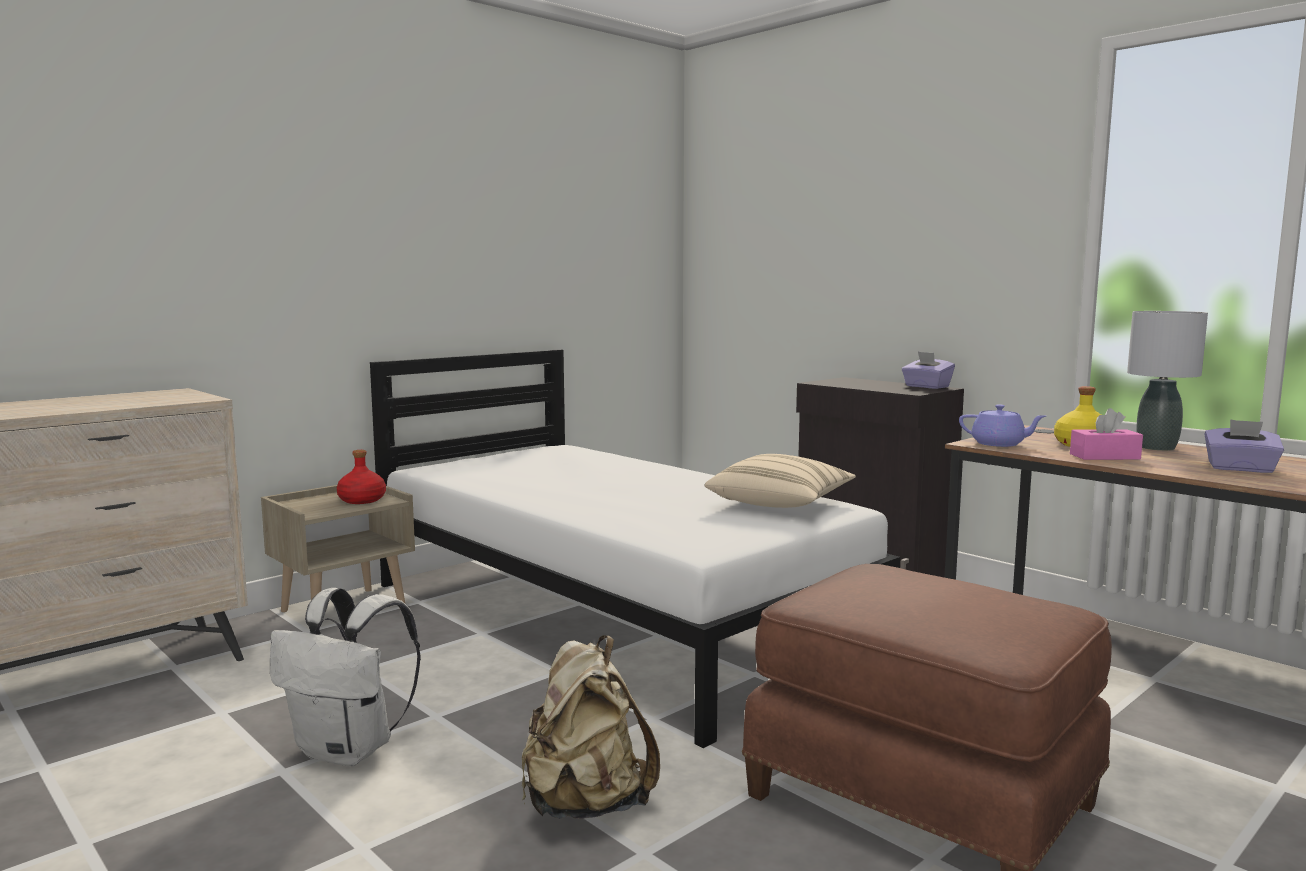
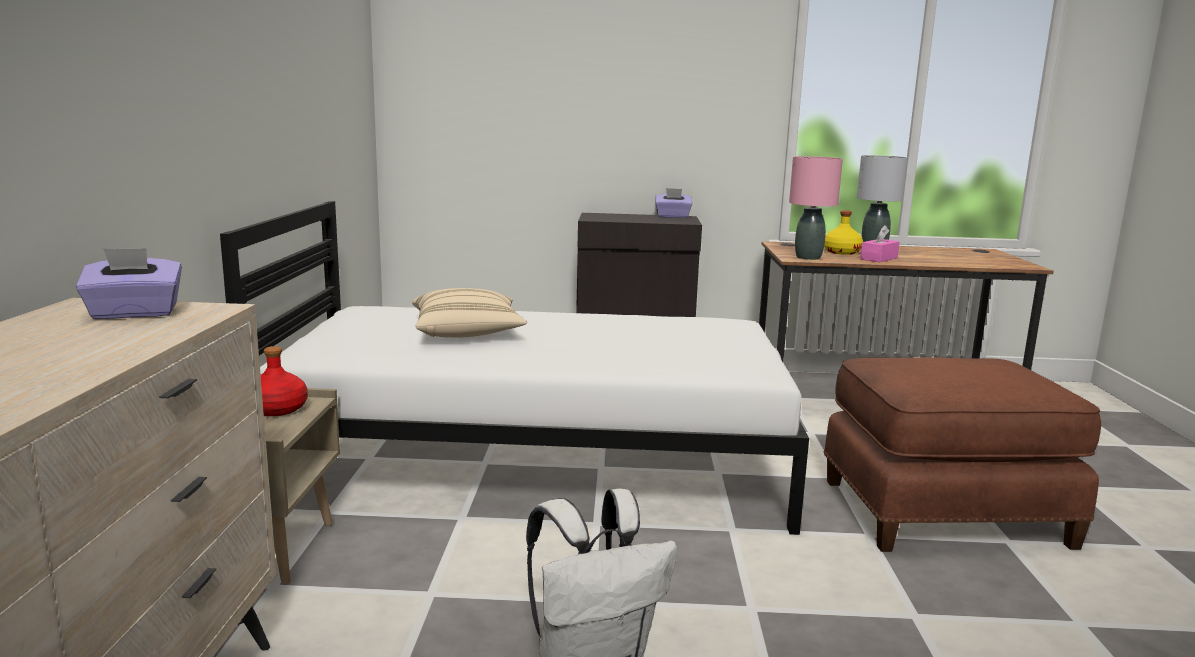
camera: 45 degrees left, 5 degrees up
beige backpack [522,635,660,819] -> none
beige pillow [705,454,856,508] -> beige pillow moved to [412,288,527,338]
purple teapot [959,404,1046,447] -> pink table lamp [789,156,843,260]
purple tissue box [1205,419,1284,473] -> purple tissue box moved to [76,248,182,319]

